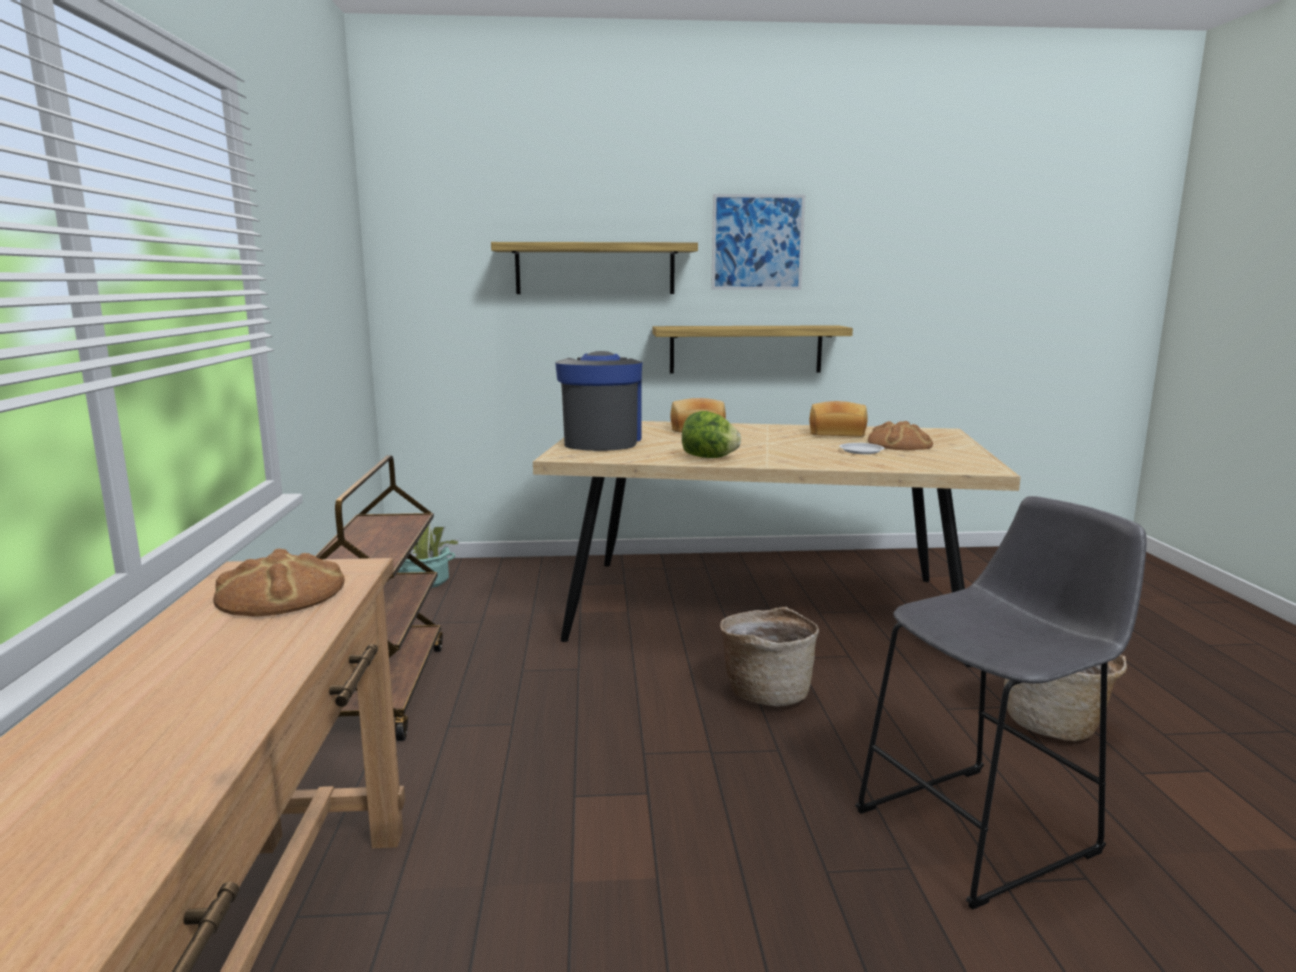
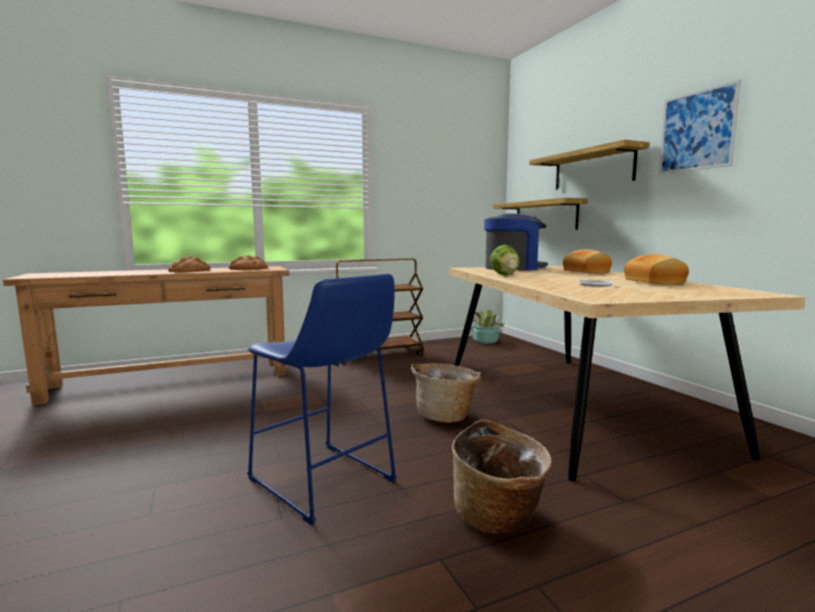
camera: 70 degrees right, 5 degrees down
shelf [652,325,853,374] -> shelf moved to [493,198,588,230]
grey stool [855,496,1147,910] -> blue stool [247,274,397,526]
bread [868,421,933,450] -> bread moved to [168,256,210,272]

